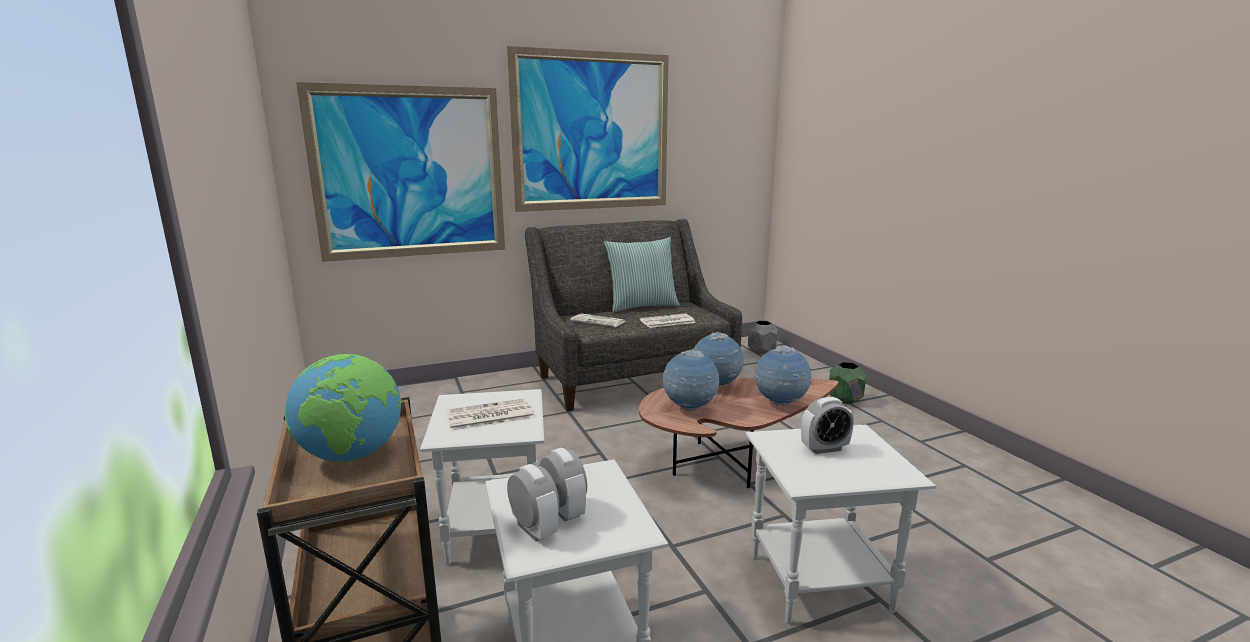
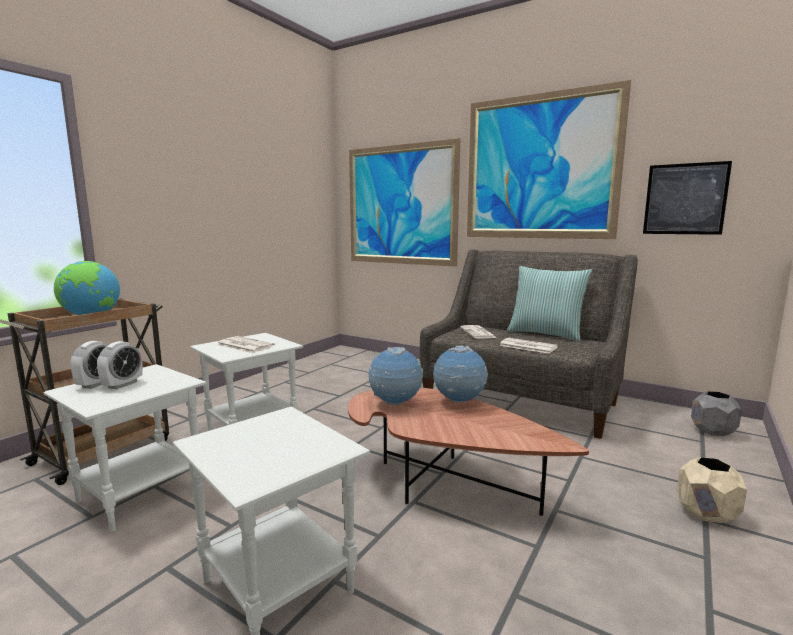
camera: 55 degrees right, 5 degrees down
globe [754,346,812,406] -> none
alarm clock [801,397,854,454] -> none
green planter [829,362,867,404] -> beige planter [677,457,747,523]
none -> picture [643,161,732,235]

